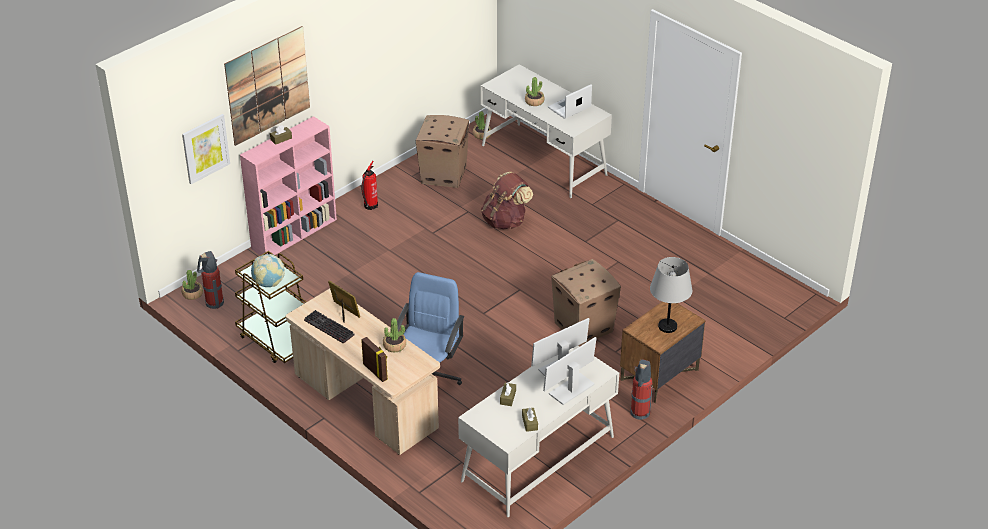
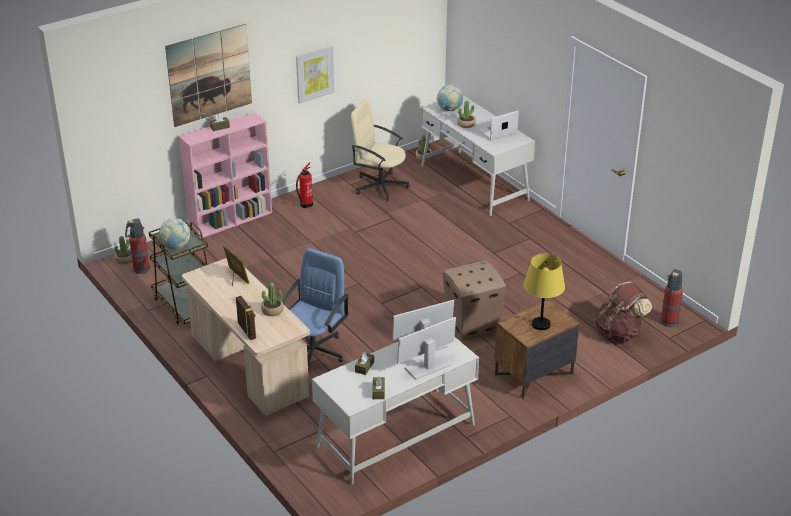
camera: 10 degrees right, 5 degrees down
picture [182,114,230,184] -> picture moved to [296,46,335,104]
keyboard [304,310,355,344] -> none
cardboard box [416,115,469,188] -> beige office chair [351,99,409,201]
brown backpack [481,172,533,229] -> brown backpack moved to [595,282,652,341]
fire extinguisher [630,359,653,420] -> fire extinguisher moved to [660,269,683,327]
grey table lamp [650,257,692,333] -> yellow table lamp [523,254,565,330]
none -> globe [437,85,463,111]

